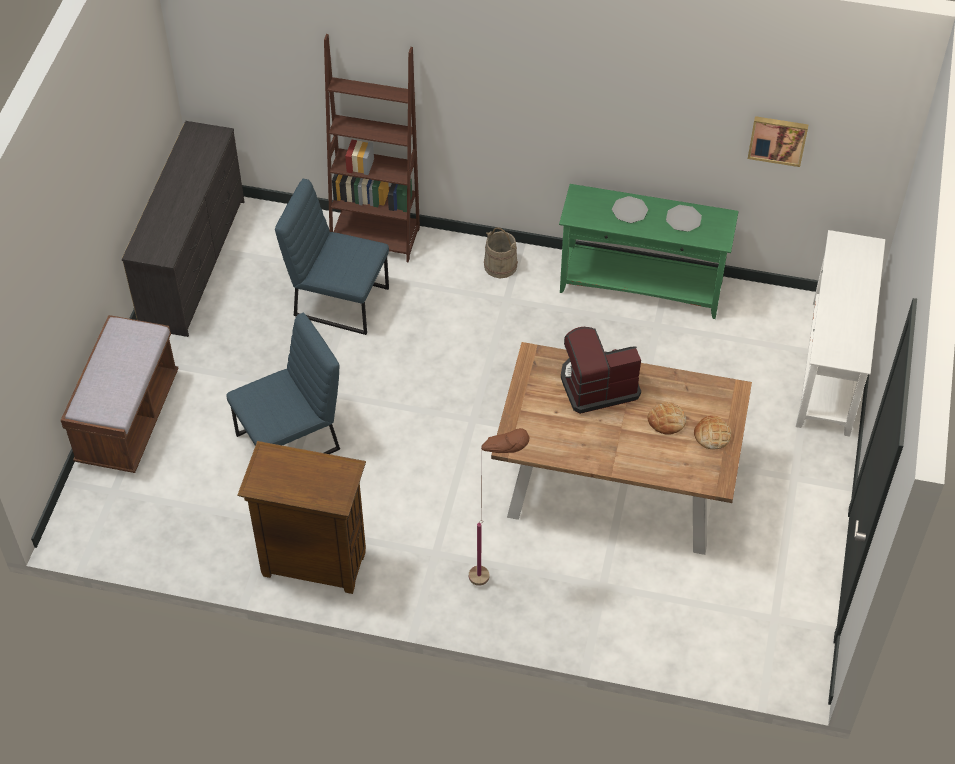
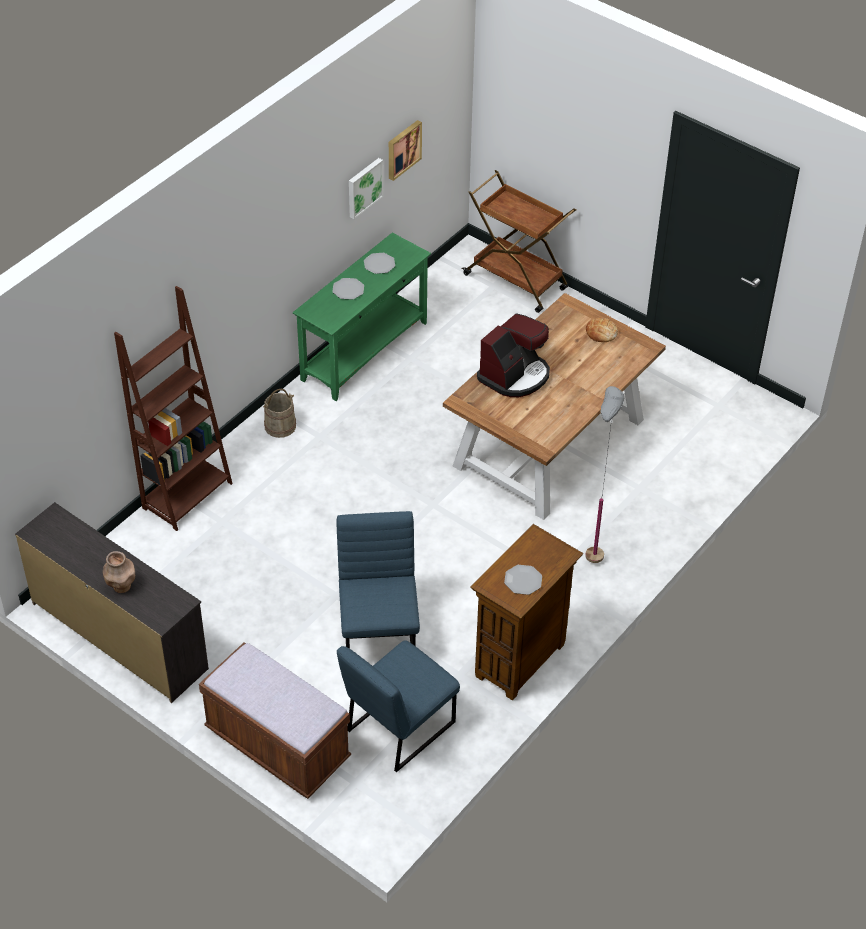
camera: 65 degrees left, 5 degrees down
blue chair [275,179,389,335] -> blue chair moved to [337,640,460,772]
brown floor lamp [469,428,529,586] -> grey floor lamp [585,386,624,563]
coffee machine [561,327,641,414] -> coffee machine turned 150 degrees counterclockwise [477,313,550,397]
bread [647,402,686,435] -> none
white console table [796,230,885,437] -> brown cart [462,170,577,313]
none -> brown vase [103,551,135,593]
none -> picture [349,158,383,219]
none -> plate [504,565,542,595]

